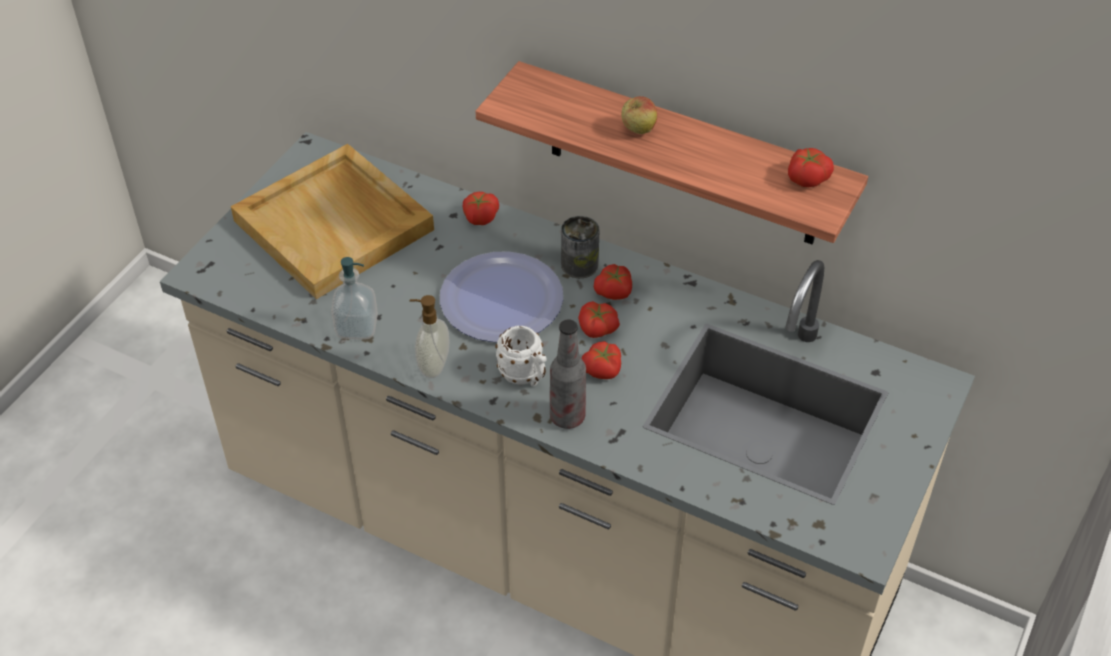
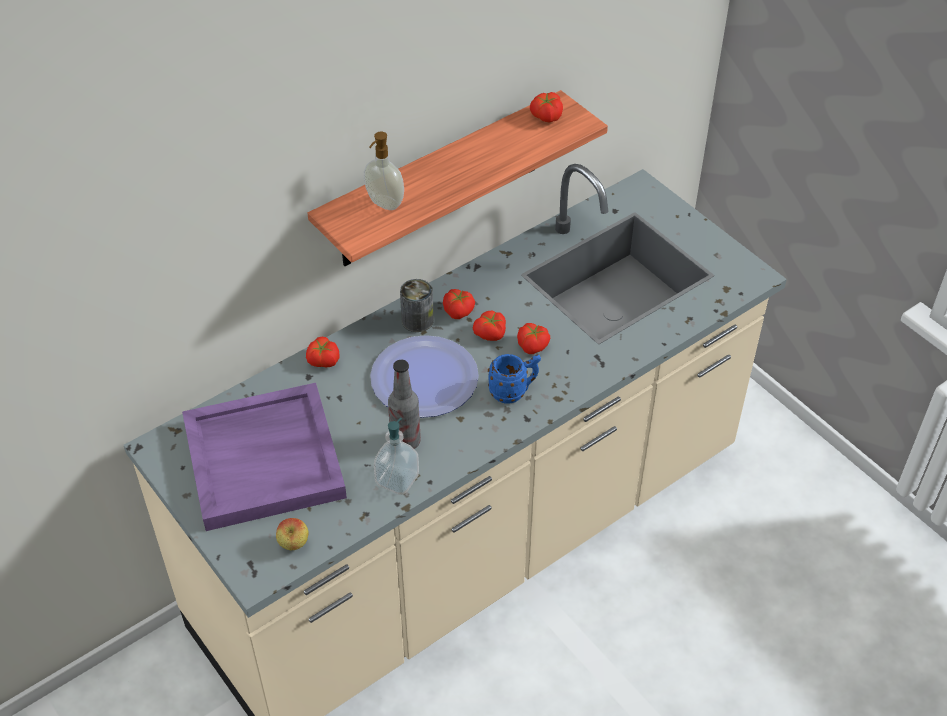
camera: 65 degrees left, 0 degrees up
beige tray [231,144,434,299] -> purple tray [182,383,347,531]
soap dispenser [410,295,449,378] -> soap dispenser moved to [364,132,404,210]
white mug [495,326,547,387] -> blue mug [488,354,541,404]
bottle [550,319,586,429] -> bottle moved to [388,360,421,449]
apple [621,96,657,134] -> apple moved to [276,518,309,550]

